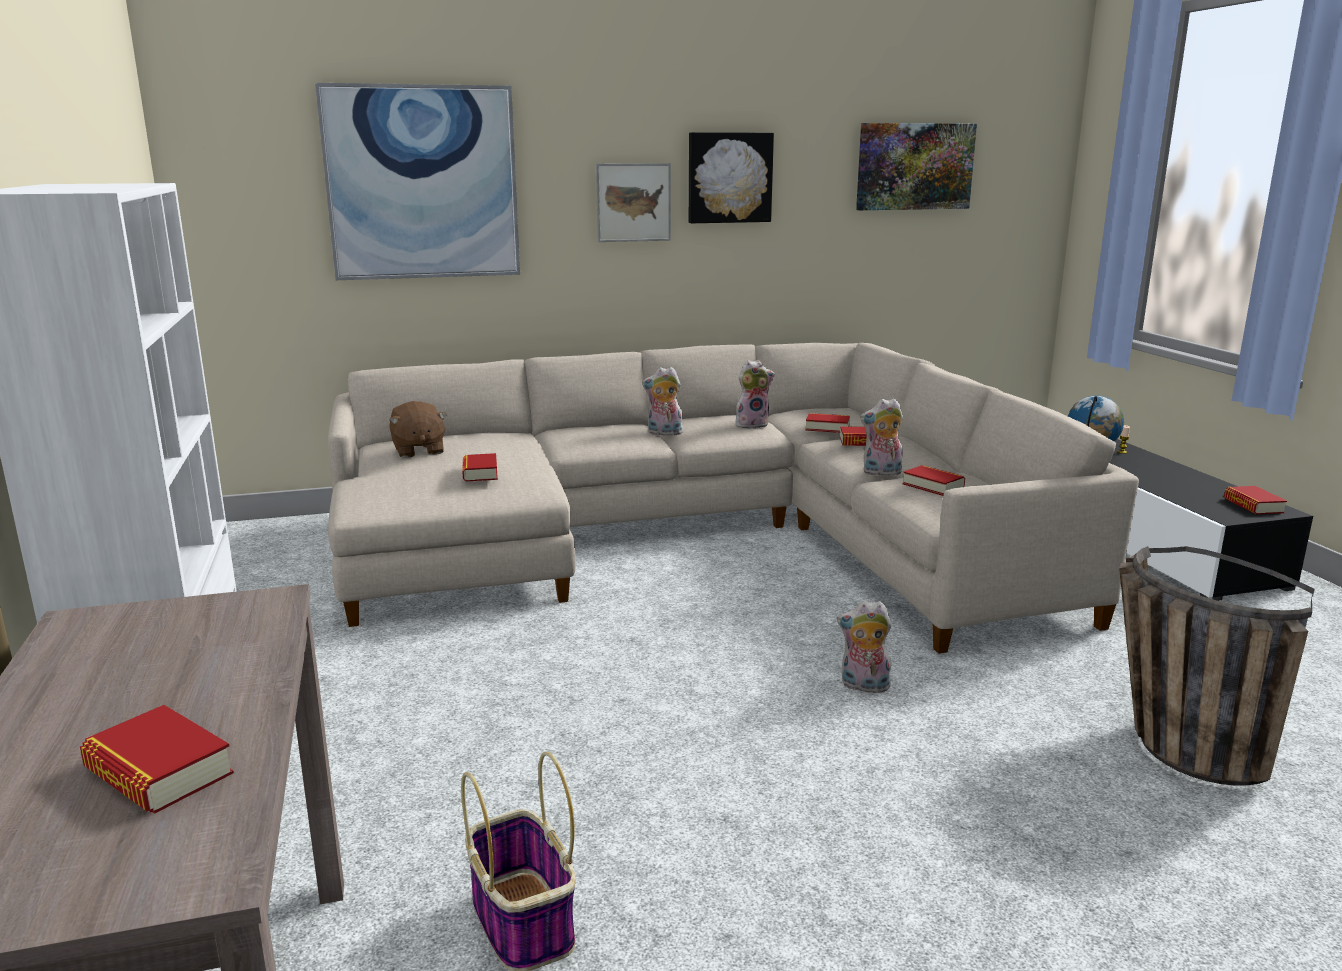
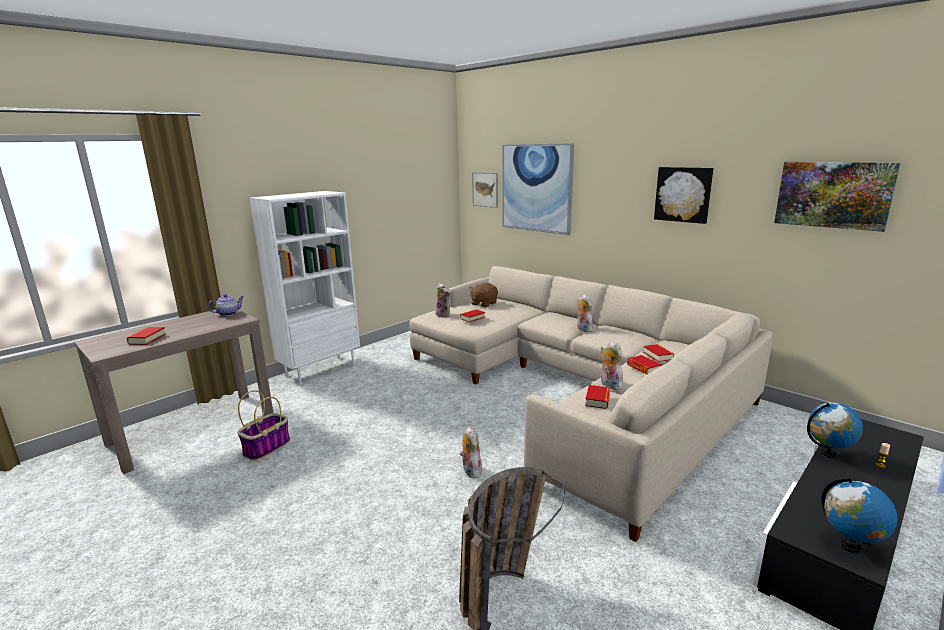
camera: 60 degrees right, 0 degrees up
picture [596,163,671,242] -> picture moved to [472,172,498,208]
plush toy [736,360,775,429] -> plush toy moved to [435,283,450,318]
book [1224,486,1287,514] -> globe [821,478,897,553]
none -> teapot [208,294,244,316]

